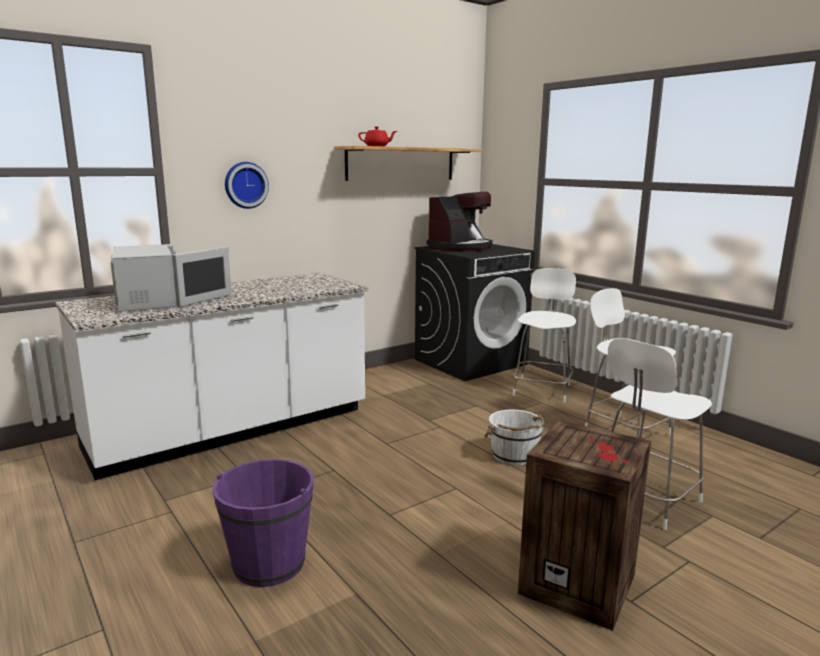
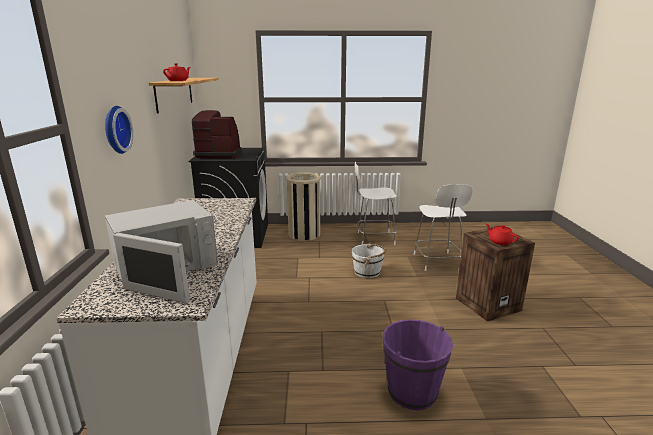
camera: 55 degrees left, 5 degrees up
white microwave [111,244,232,312] -> white microwave turned 135 degrees clockwise [105,200,218,304]
coffee machine [427,192,493,251] -> coffee machine turned 75 degrees counterclockwise [192,110,242,159]
white chair [512,268,576,403] -> beige trash can [286,172,321,241]
none -> red teapot [485,223,519,245]

